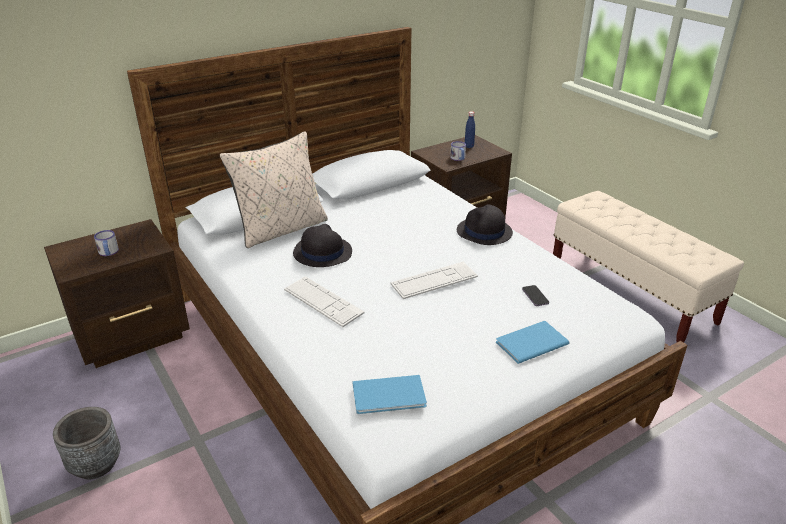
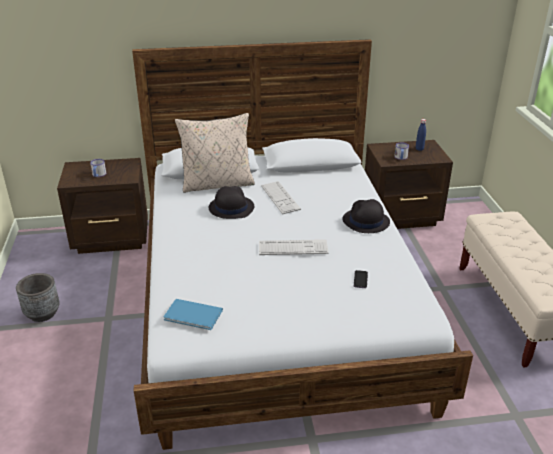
camera: 25 degrees right, 0 degrees up
keyboard [284,276,365,327] -> keyboard moved to [261,181,301,214]
blue book [496,321,569,364] -> none

